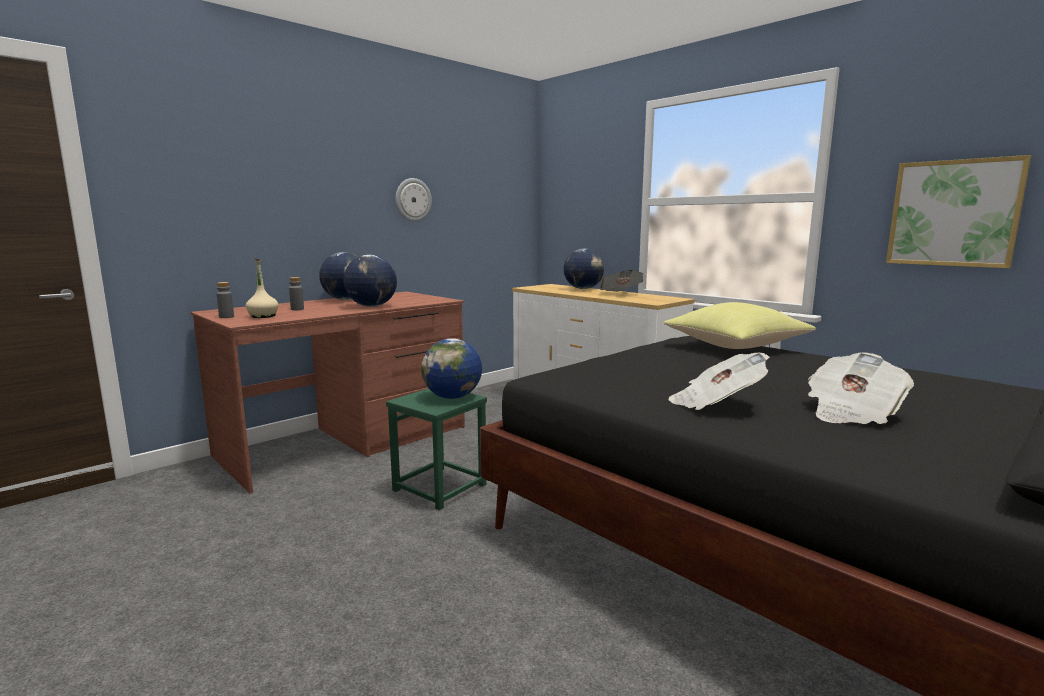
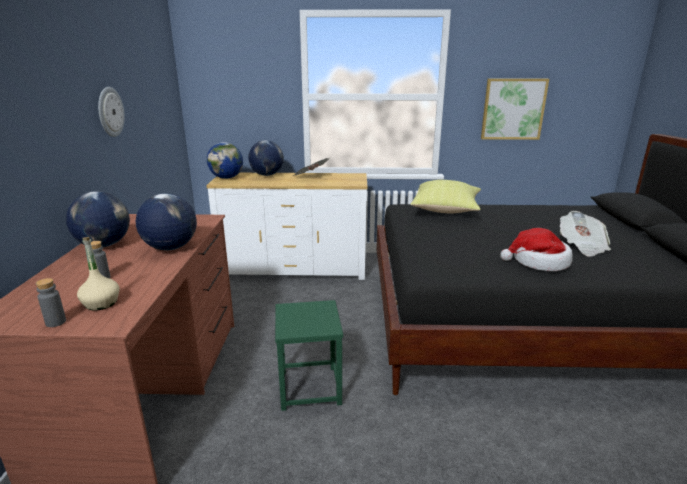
camera: 45 degrees left, 10 degrees up
globe [421,338,482,399] -> globe moved to [207,142,243,179]
newspaper [669,353,770,410] -> hat [500,228,573,271]

